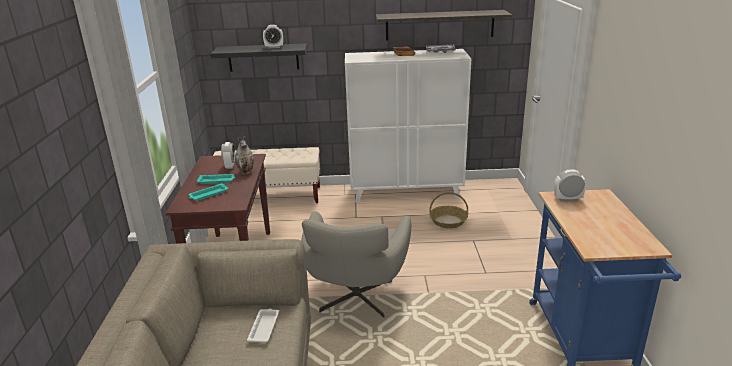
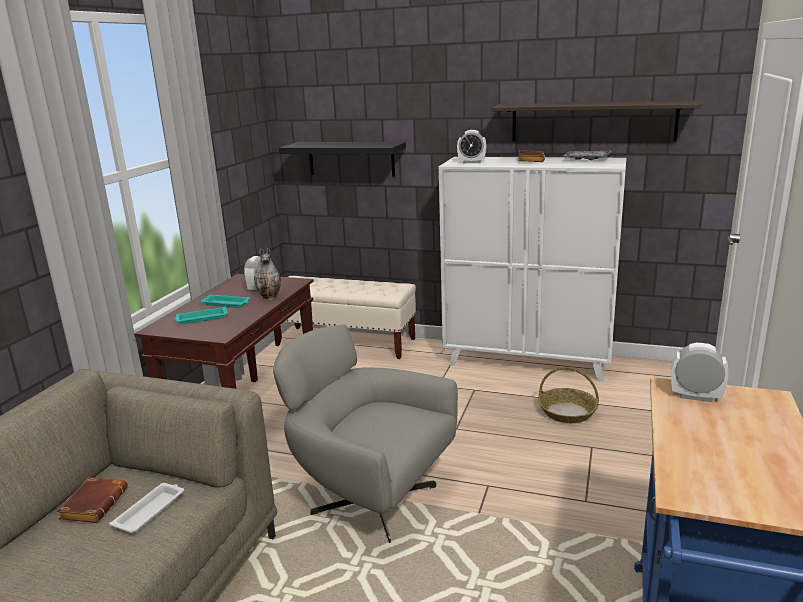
camera: 20 degrees right, 5 degrees down
alarm clock [263,25,283,49] -> alarm clock moved to [457,130,486,163]
grey armchair [301,211,411,318] -> grey armchair turned 90 degrees clockwise [273,324,458,543]
none -> brown book [57,477,128,523]

